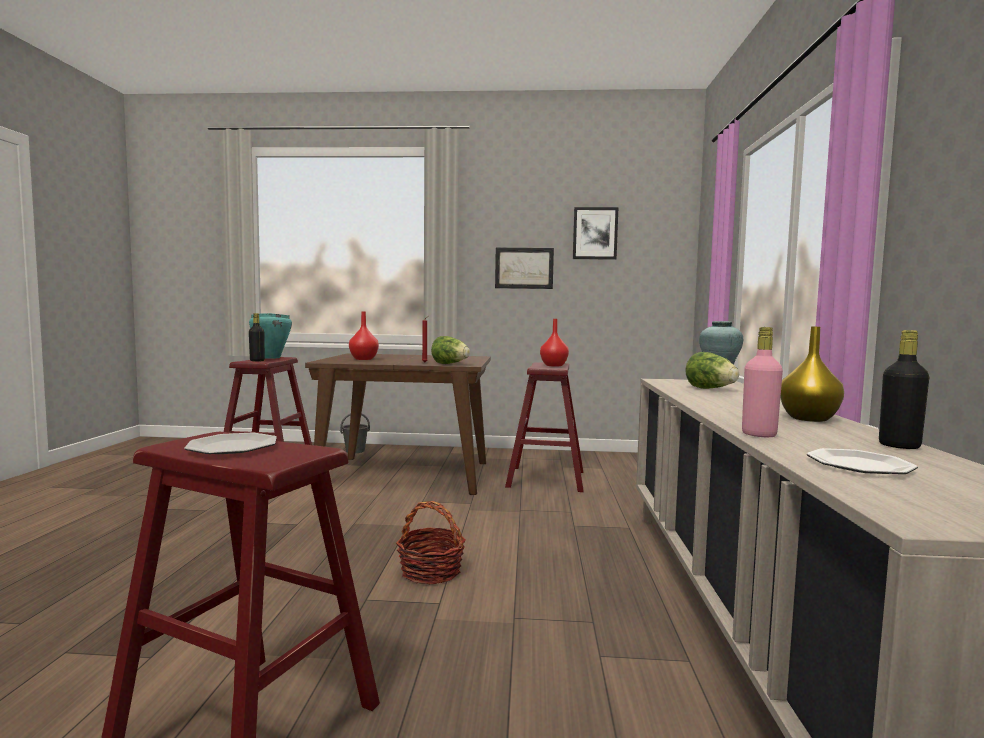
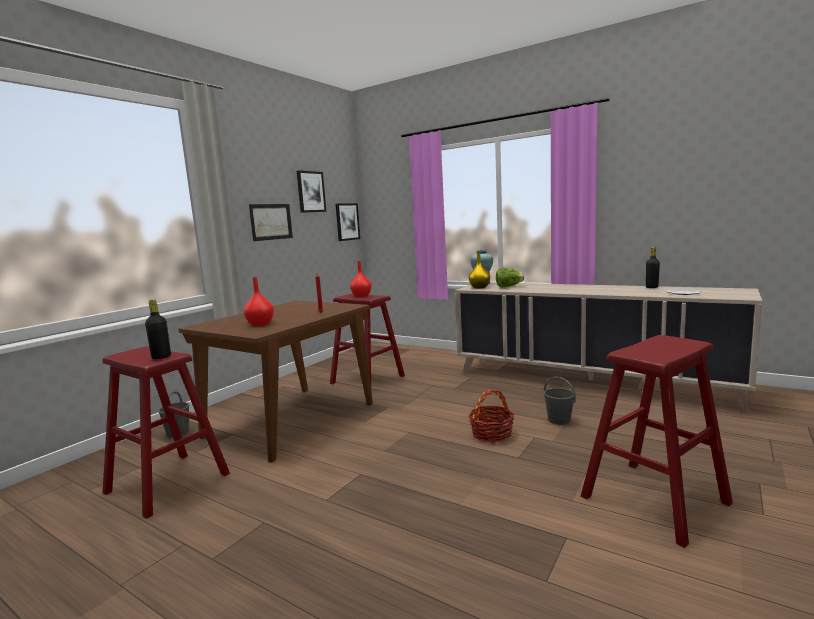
camera: 60 degrees left, 5 degrees up
plate [184,433,277,454] -> none
turquoise cooking pot [249,313,292,359] -> none
lettuce [431,336,470,364] -> none
pink bottle [742,327,783,437] -> none
yellow vase [780,327,844,422] -> yellow vase moved to [469,253,490,289]
none -> picture [335,203,360,241]
none -> grey bucket [544,376,576,425]

